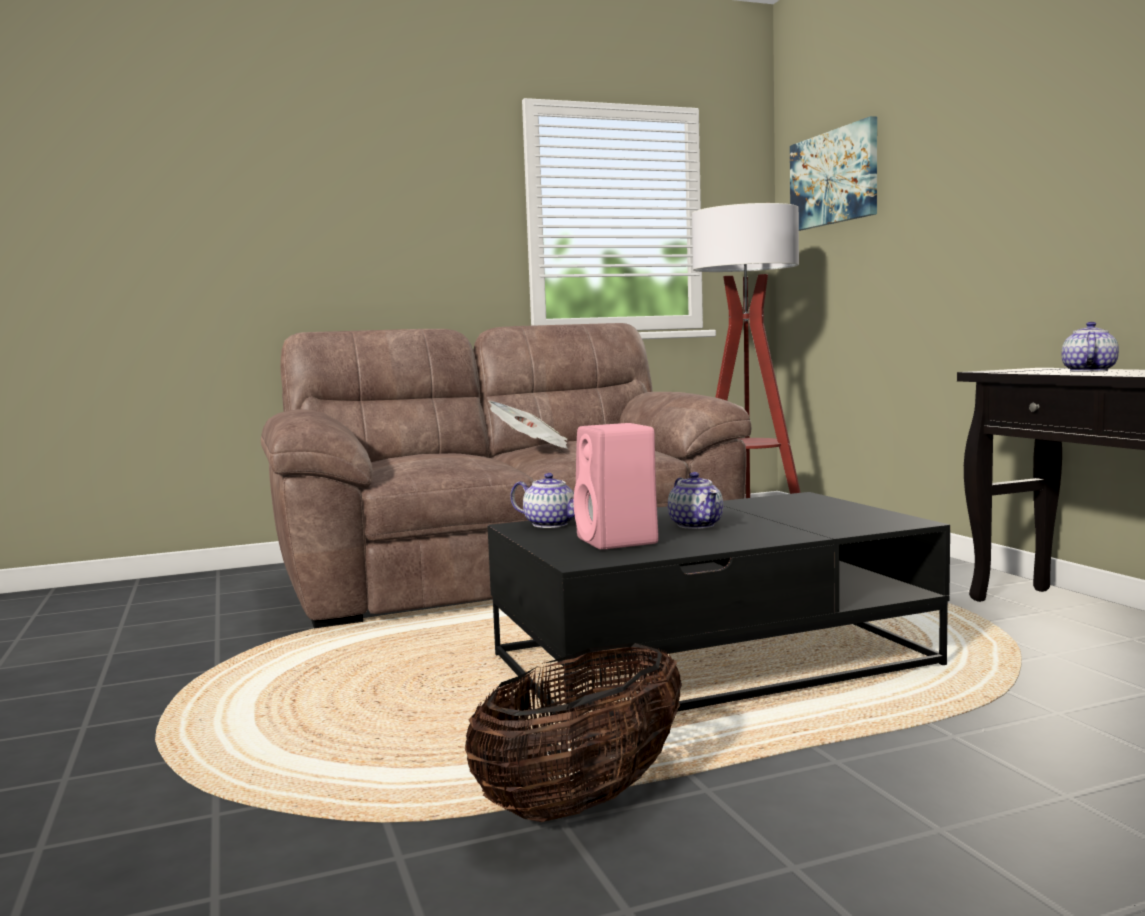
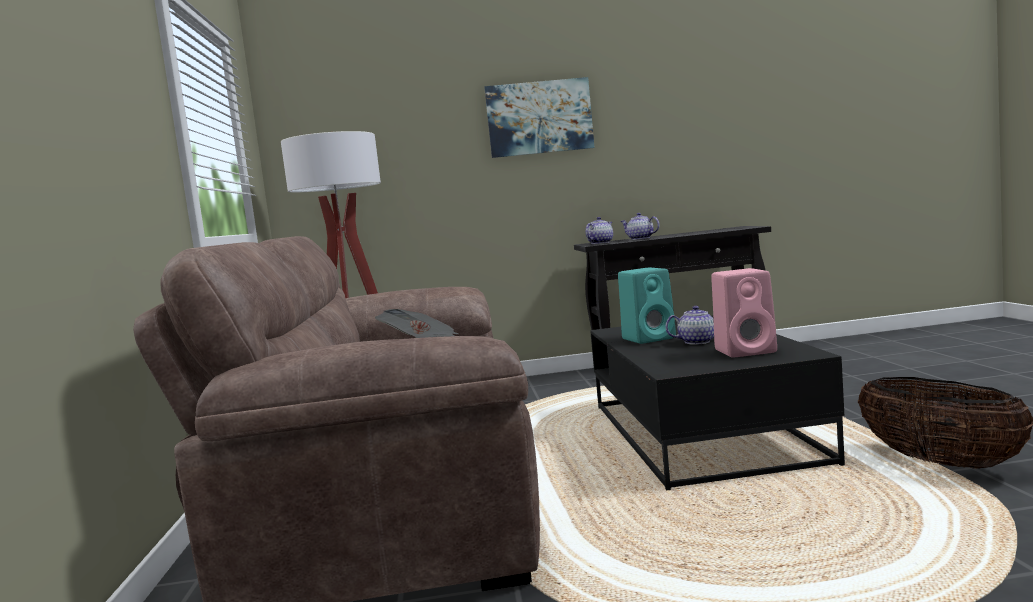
camera: 75 degrees left, 0 degrees up
teapot [510,473,575,528] -> teapot moved to [585,217,613,244]
picture [790,116,877,231] -> picture moved to [484,77,594,158]
none -> turquoise speaker [618,267,676,344]

